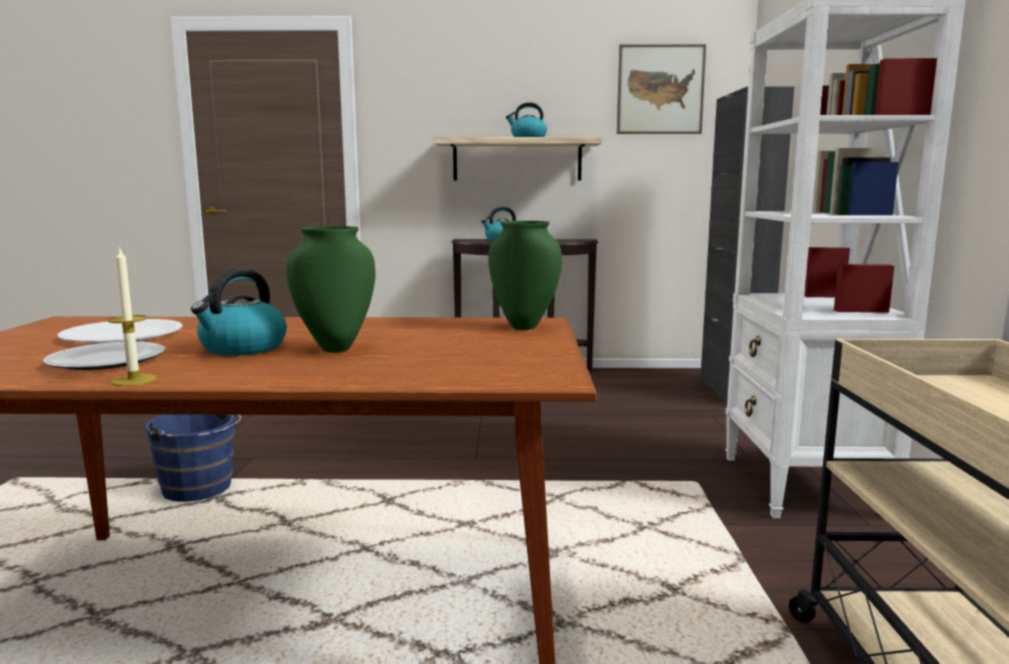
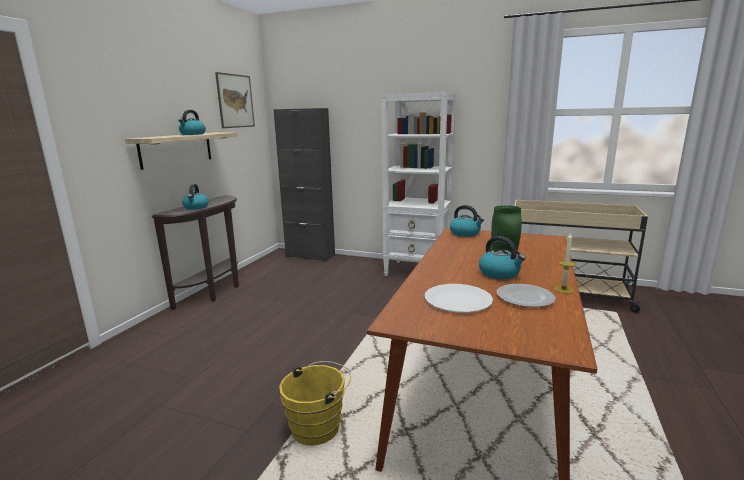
camera: 70 degrees left, 5 degrees up
blue bucket [145,414,241,502] -> yellow bucket [279,361,351,446]
green vase [488,221,562,330] -> kettle [450,205,484,237]

